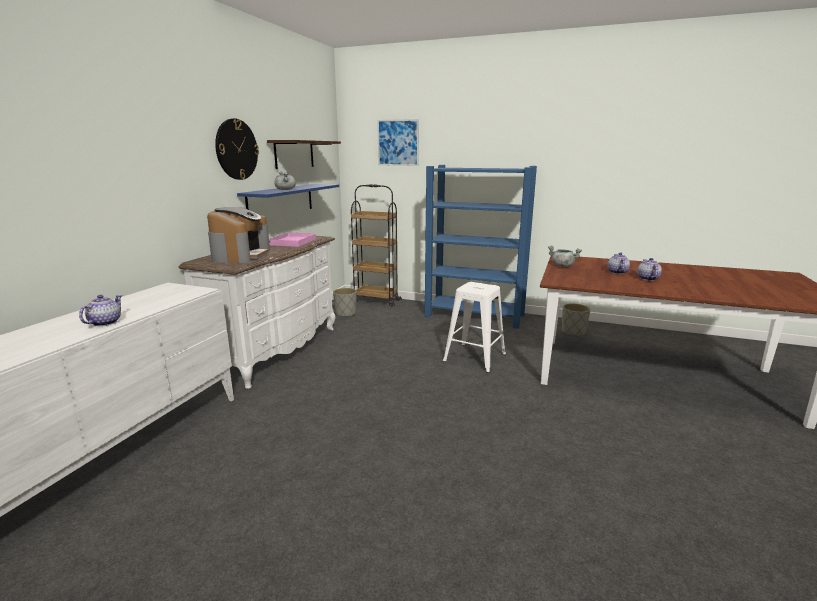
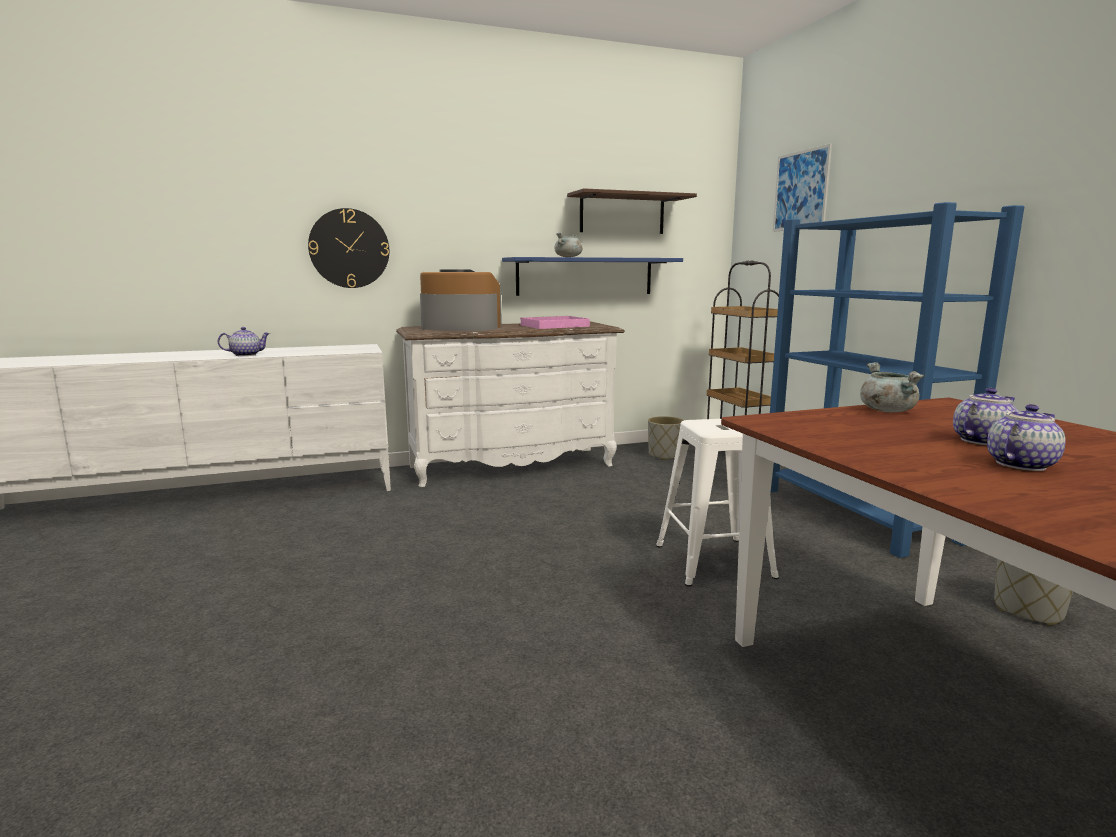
camera: 50 degrees right, 5 degrees down
coffee machine [207,207,270,263] -> coffee machine turned 135 degrees counterclockwise [420,269,502,331]
wall clock [215,118,259,180] -> wall clock moved to [308,208,389,288]

